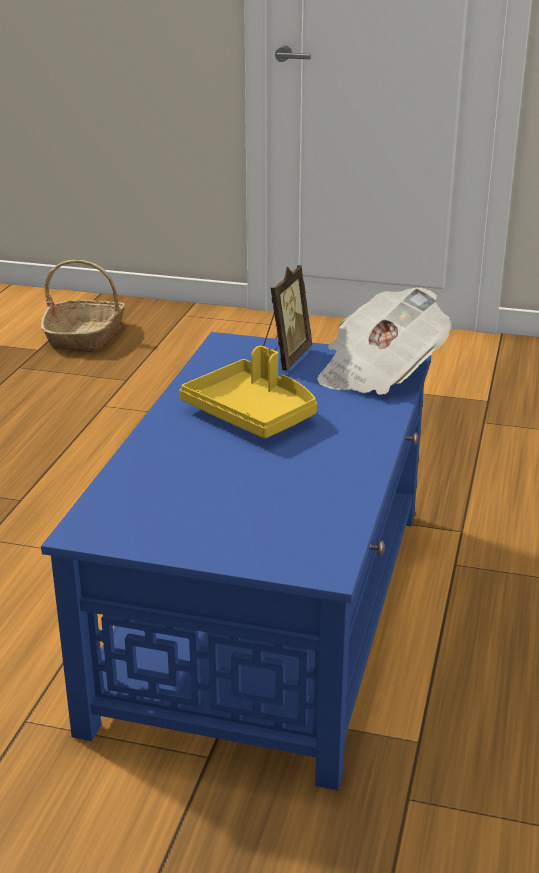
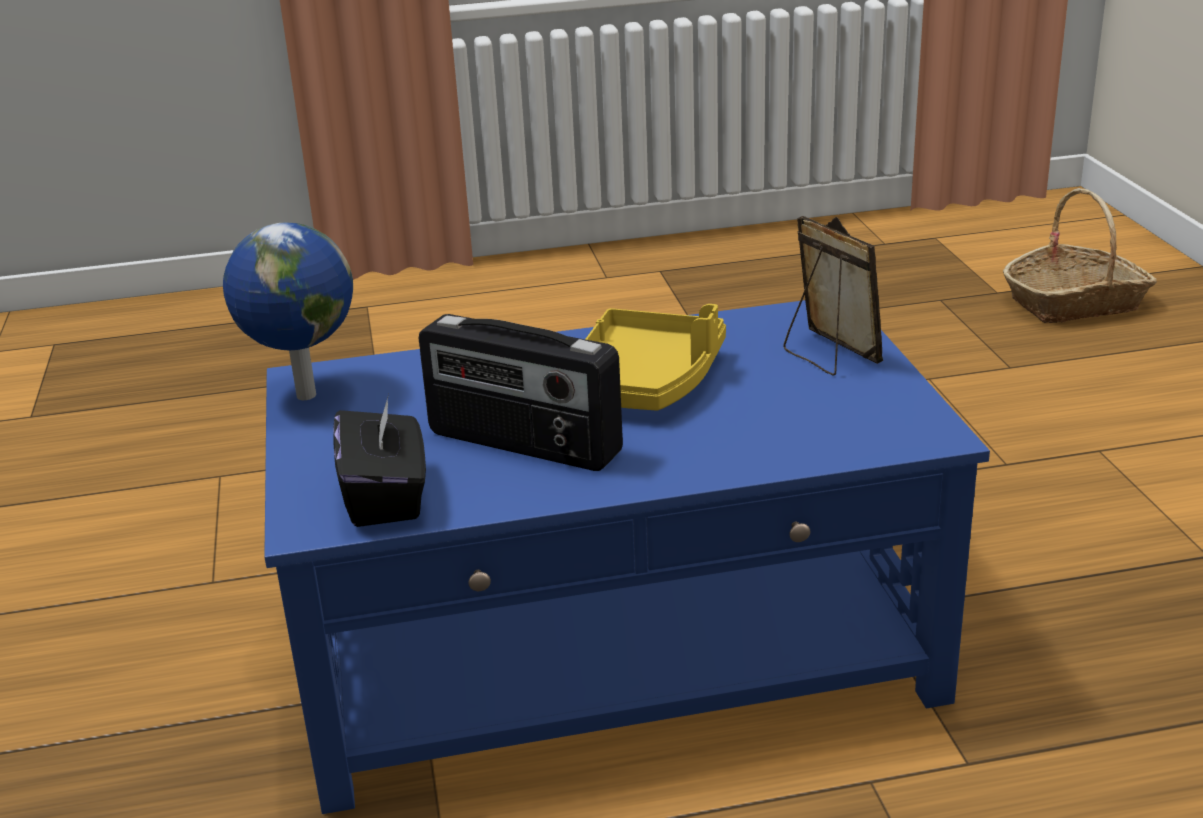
camera: 65 degrees right, 0 degrees up
picture frame [263,265,312,370] -> picture frame turned 120 degrees counterclockwise [783,216,883,376]
newspaper [317,288,451,395] -> none
none -> globe [223,222,353,400]
none -> black tissue box [333,394,426,527]
none -> radio [419,314,623,471]

